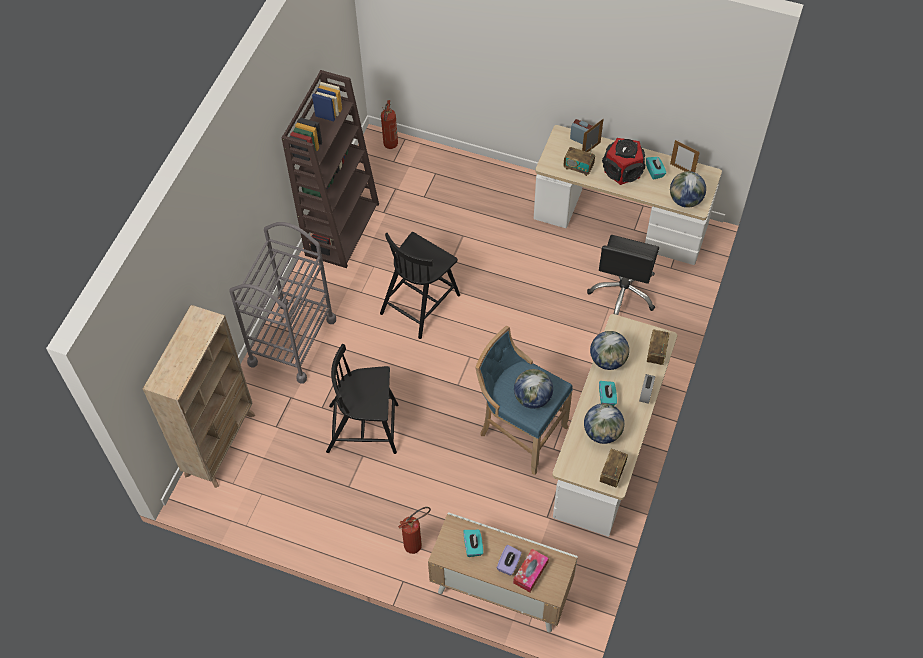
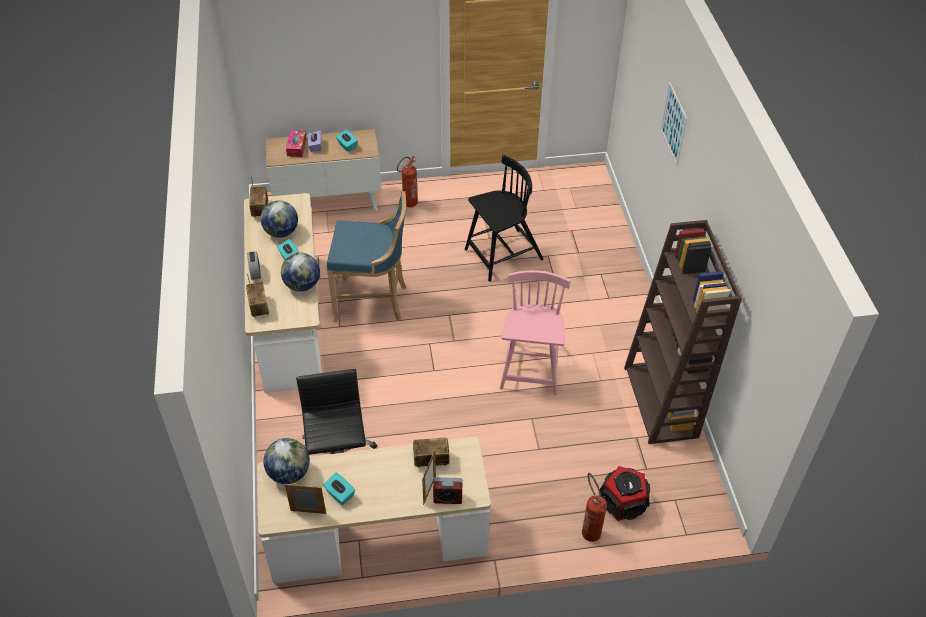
camera: 150 degrees right, 10 degrees down
beige bookcase [143,305,255,488] -> none
grey cart [229,222,336,383] -> none
black chair [380,232,460,339] -> pink chair [500,270,570,396]
fire extinguisher [381,100,398,149] -> fire extinguisher moved to [582,473,607,542]
globe [514,369,553,409] -> none
speaker [602,138,645,185] -> speaker moved to [600,466,650,521]
none -> picture [660,82,687,166]

